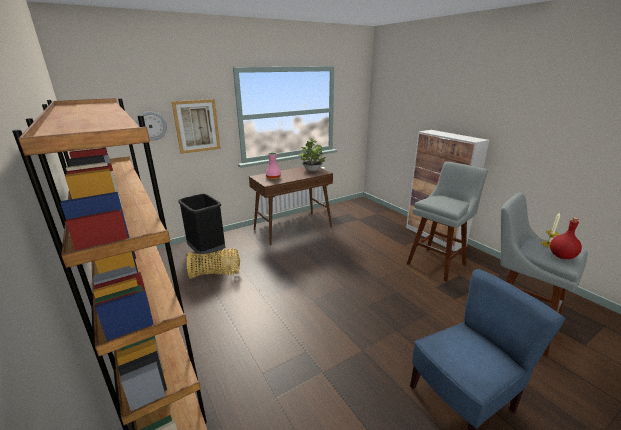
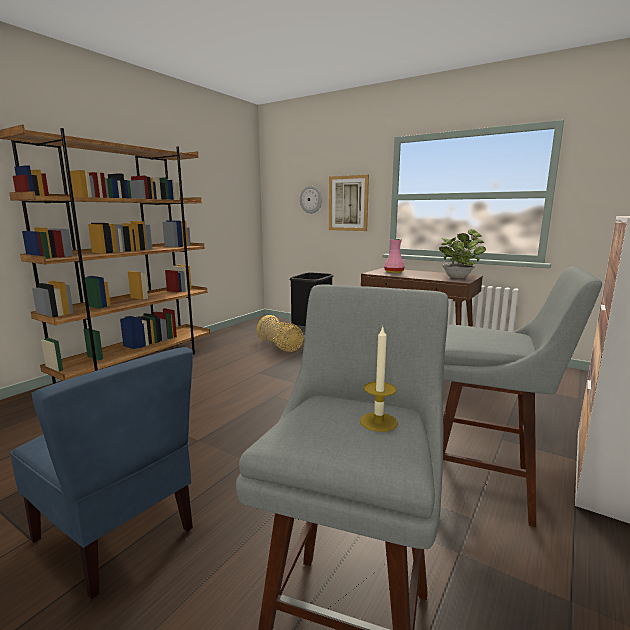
camera: 65 degrees right, 10 degrees down
red bottle [550,217,582,259] -> none

